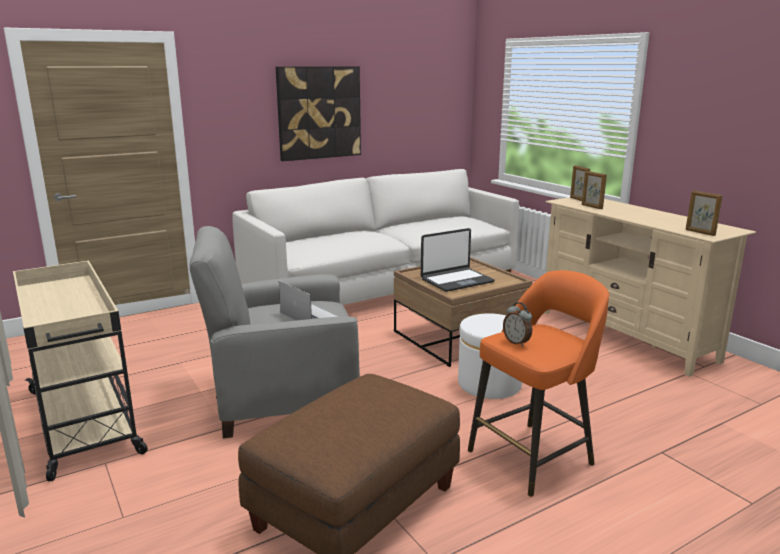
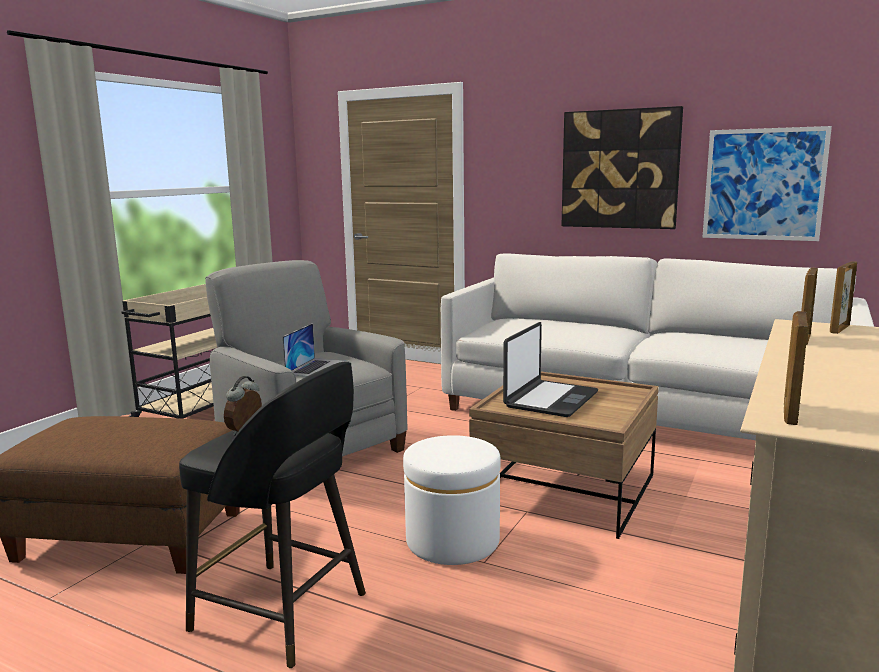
camera: 60 degrees right, 5 degrees down
laptop [421,228,495,292] -> laptop turned 90 degrees counterclockwise [503,322,598,417]
orange stool [468,270,609,497] -> black stool [179,361,366,668]
none -> picture [702,126,832,241]

